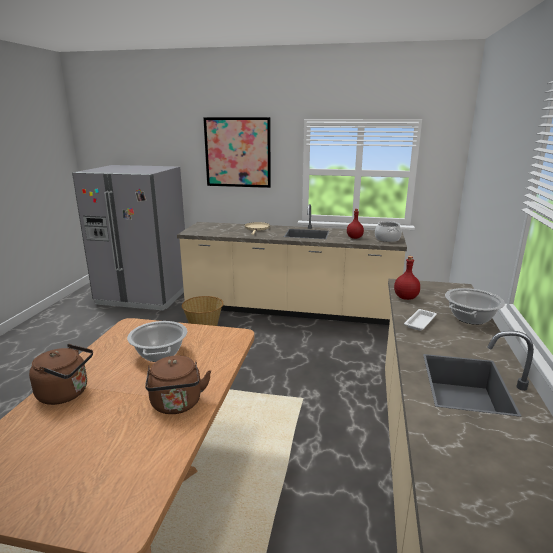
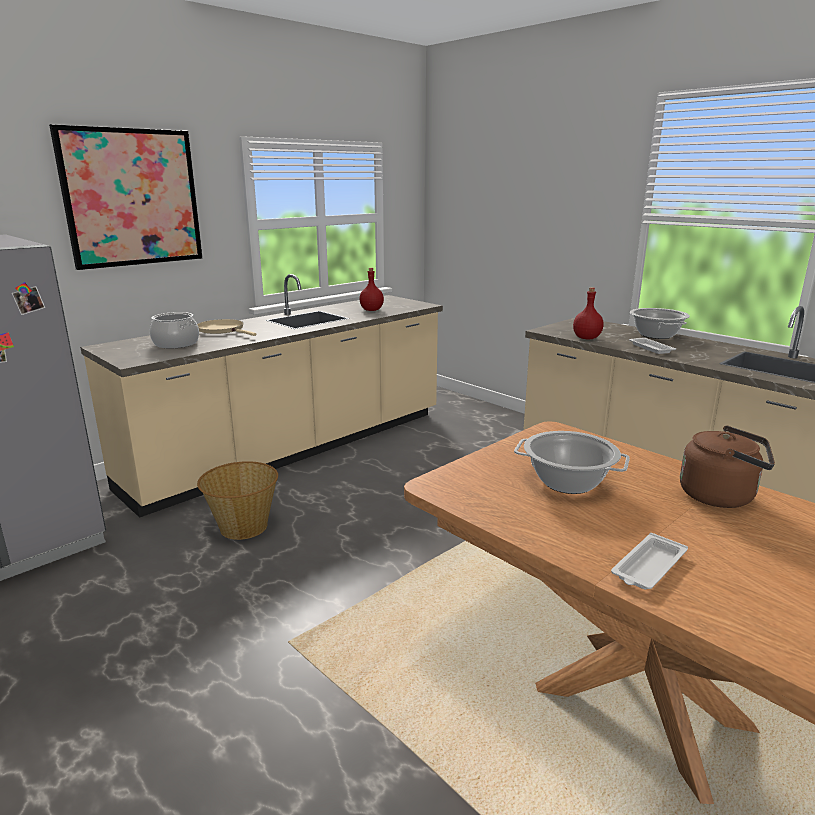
camera: 55 degrees left, 0 degrees up
brown kettle [29,344,93,405] -> white tray [611,533,688,589]
cooking pot [375,221,402,242] -> cooking pot moved to [150,312,199,348]

